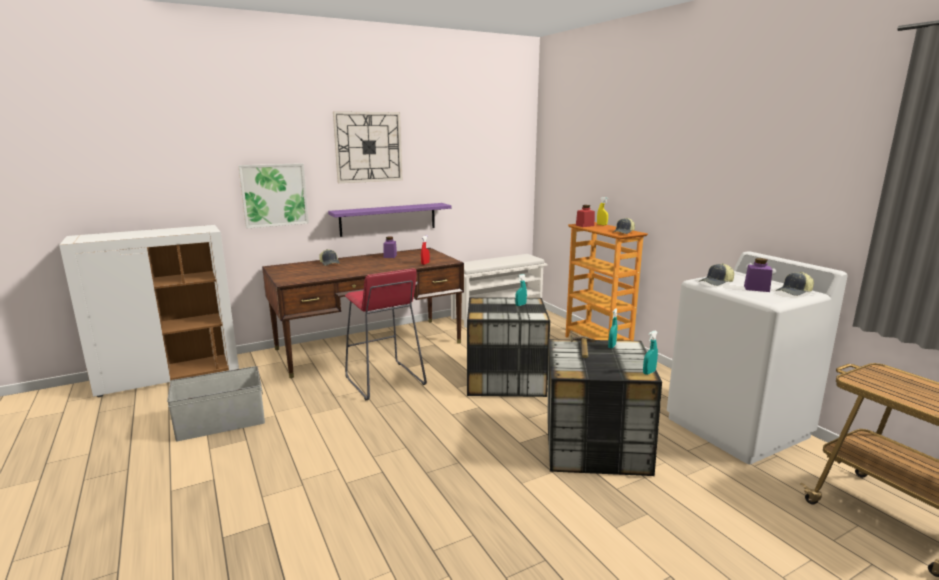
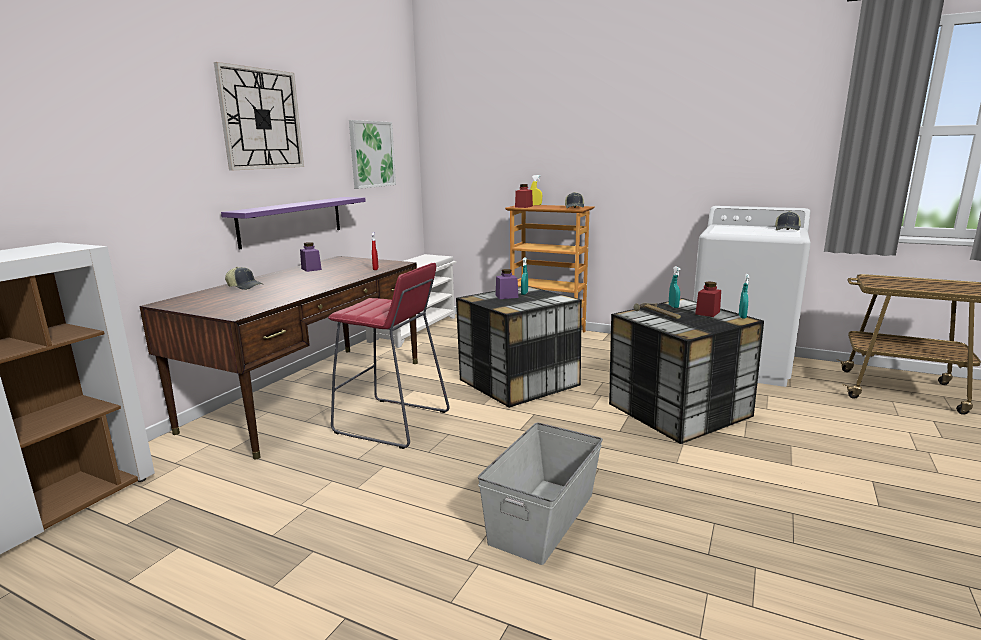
camera: 35 degrees left, 0 degrees up
grey storage box [167,366,265,441] -> grey storage box moved to [478,423,603,565]
picture [238,163,309,229] -> picture moved to [349,120,396,189]
cap [699,263,734,286] -> none
purple jar [744,258,772,292] -> purple jar moved to [496,269,518,299]
none -> red jar [695,282,721,317]

